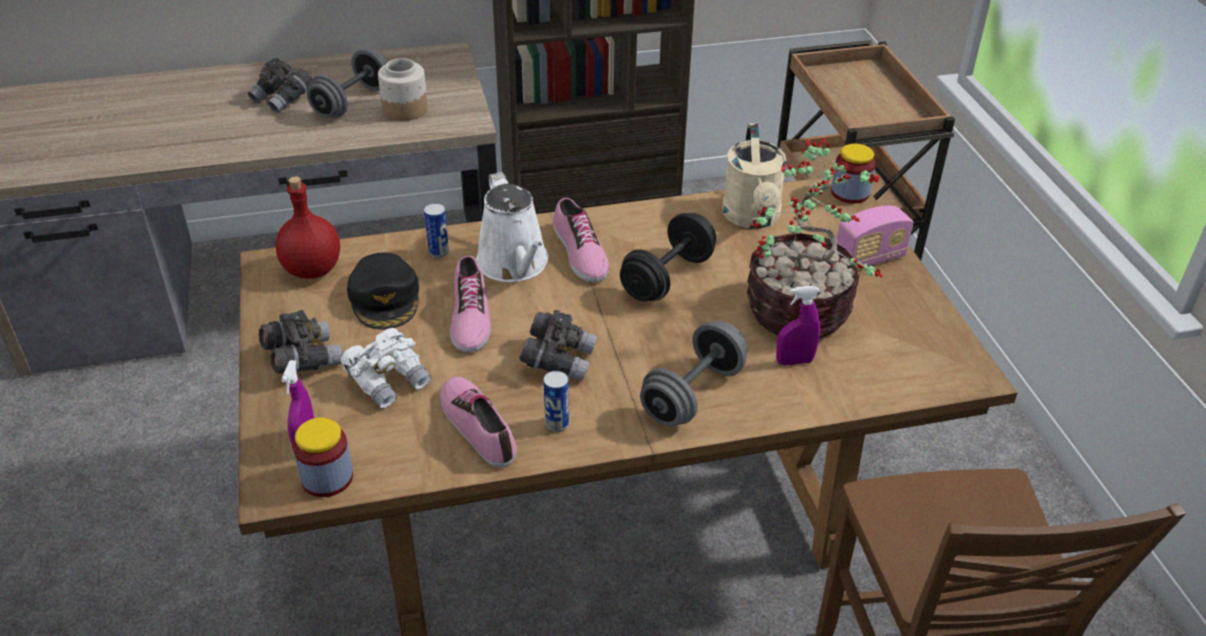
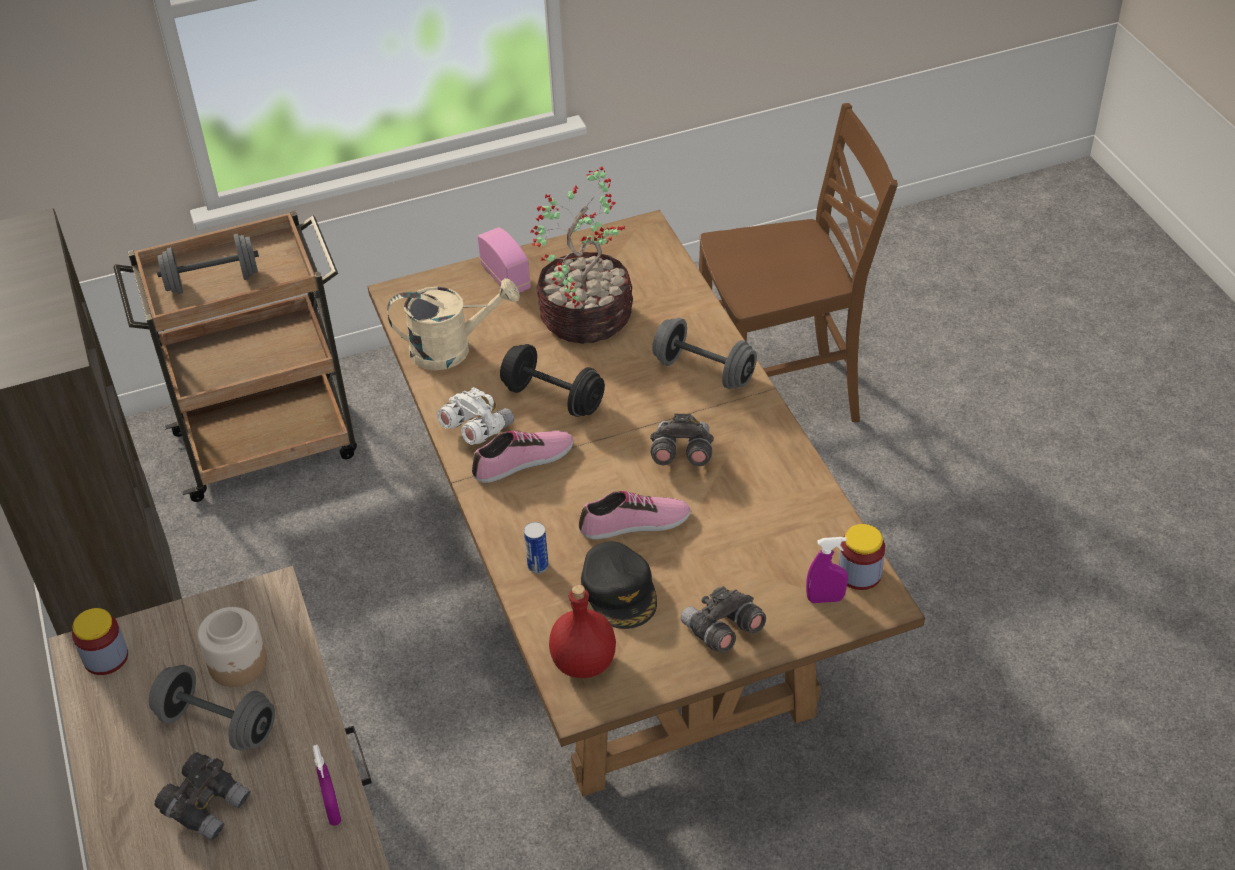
camera: 95 degrees left, 5 degrees up
white binoculars [340,328,432,409] -> white binoculars moved to [437,387,514,445]
black cap [347,253,419,330] -> black cap turned 90 degrees clockwise [581,542,657,629]
shoe [440,377,517,467] -> none
white watering can [476,172,548,282] -> none
can [544,371,569,432] -> none
purple spray bottle [776,286,820,366] -> purple spray bottle moved to [313,745,342,826]
jar [831,143,876,204] -> jar moved to [72,608,128,675]
none -> grey dumbbell [157,234,259,294]

